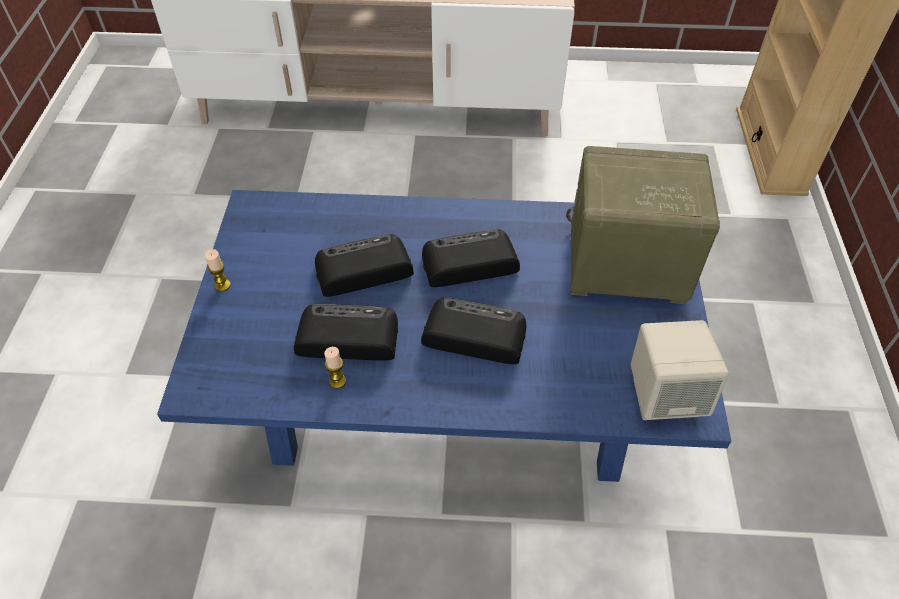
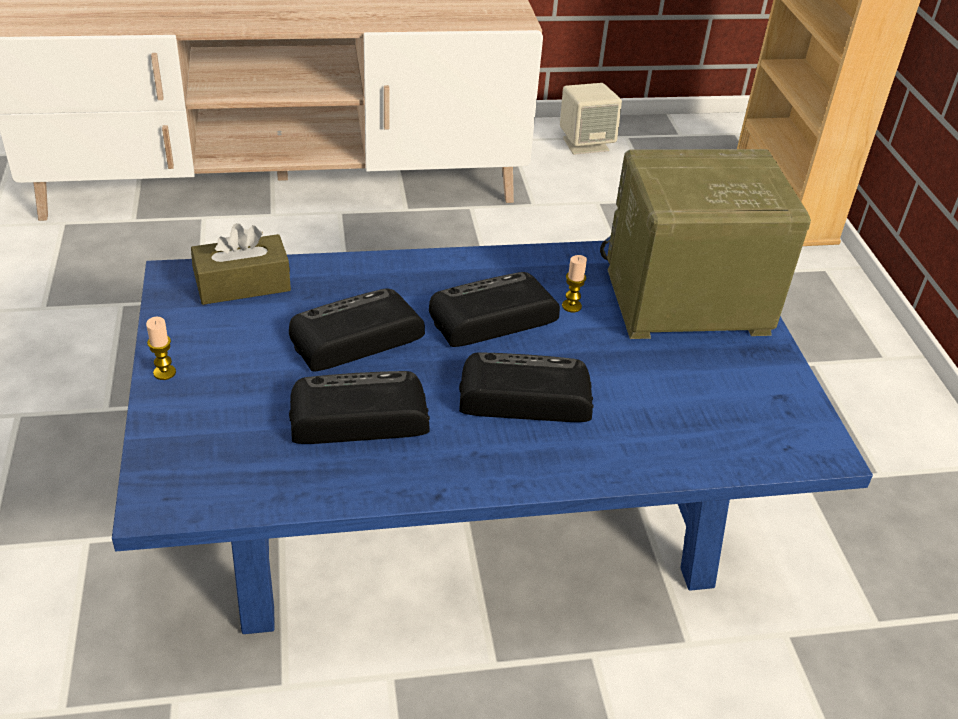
camera: 15 degrees left, 10 degrees down
candle [324,347,346,389] -> candle moved to [562,255,587,312]
beige speaker [631,320,729,420] -> beige speaker moved to [560,83,622,155]
none -> brown tissue box [191,223,291,305]

